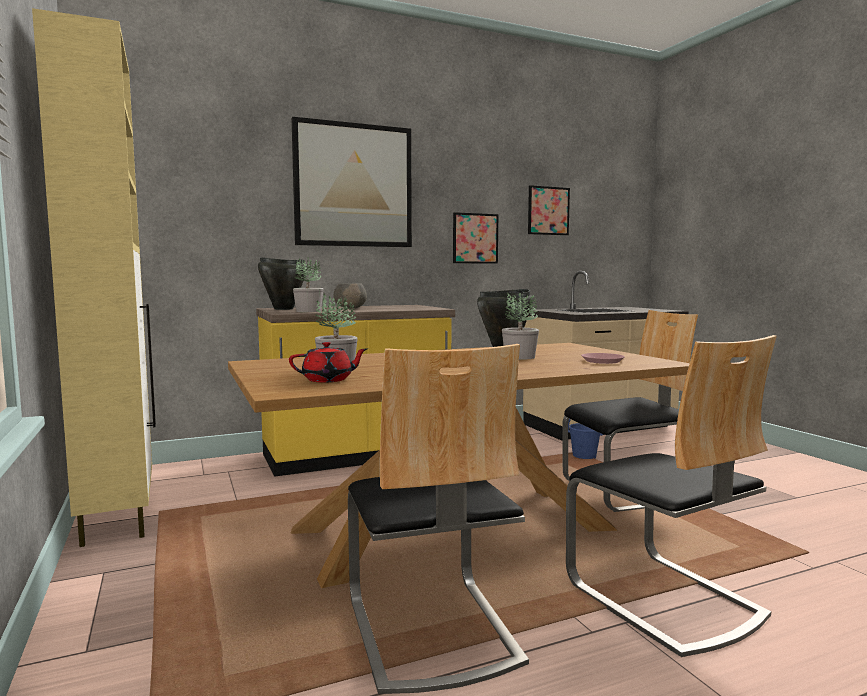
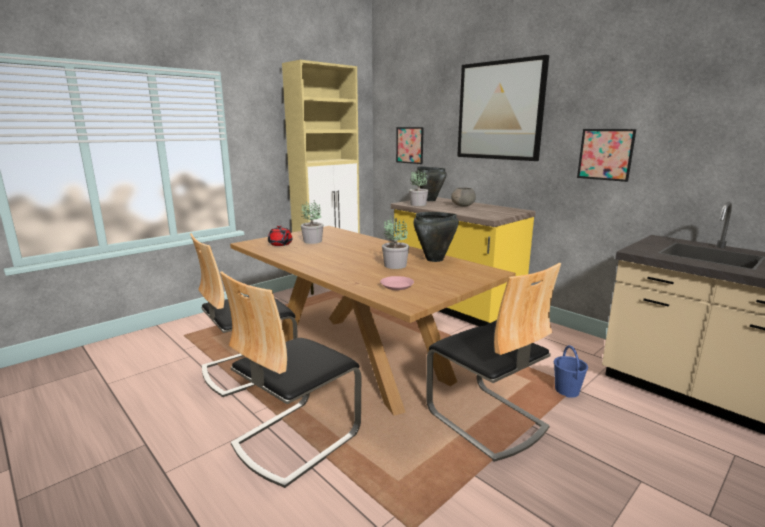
camera: 70 degrees right, 10 degrees up
picture [528,185,570,235] -> picture moved to [396,127,424,164]

